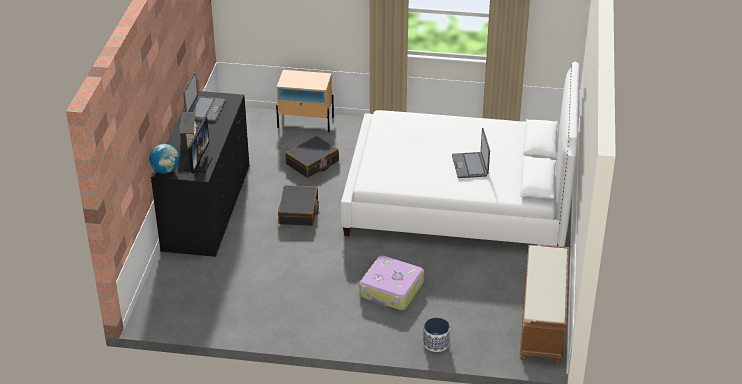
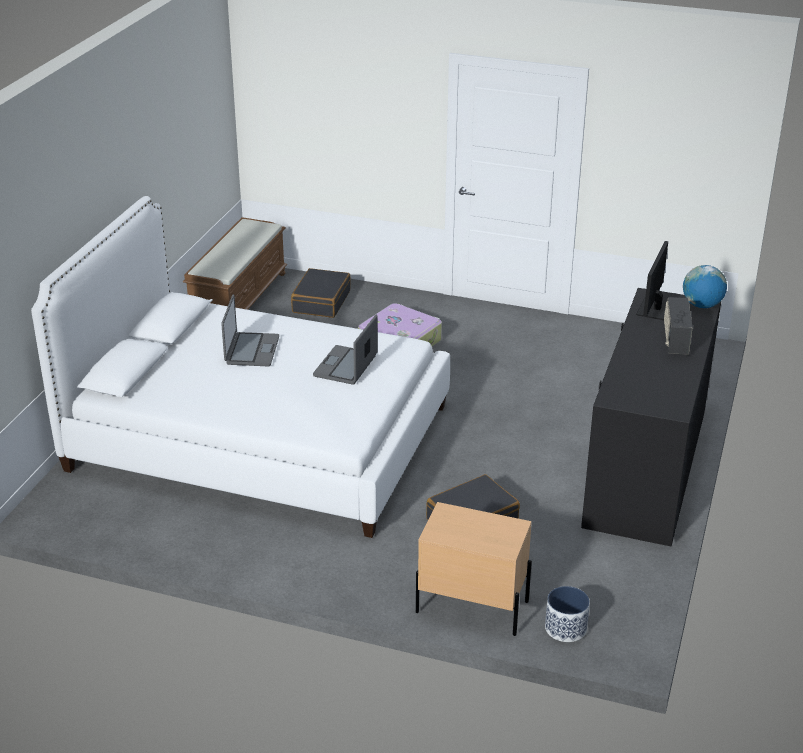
camera: 170 degrees left, 5 degrees down
laptop [183,72,226,122] -> laptop moved to [313,315,378,385]
black suitcase [278,185,319,226] -> black suitcase moved to [291,268,351,318]
planter [423,318,450,352] -> planter moved to [545,586,590,642]

